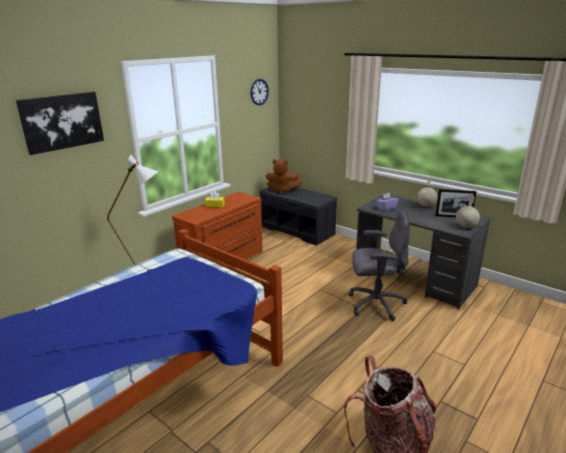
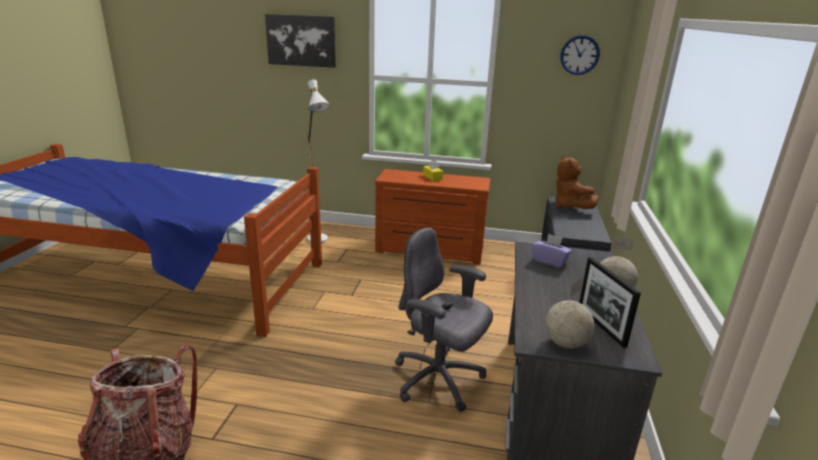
camera: 60 degrees right, 0 degrees up
grey office chair [348,211,410,321] -> grey office chair turned 150 degrees clockwise [395,227,493,412]

